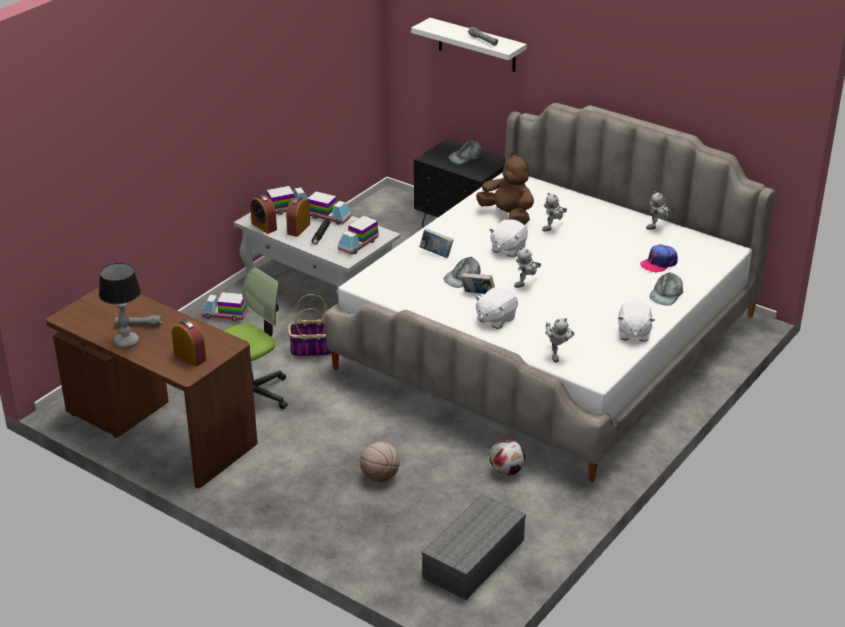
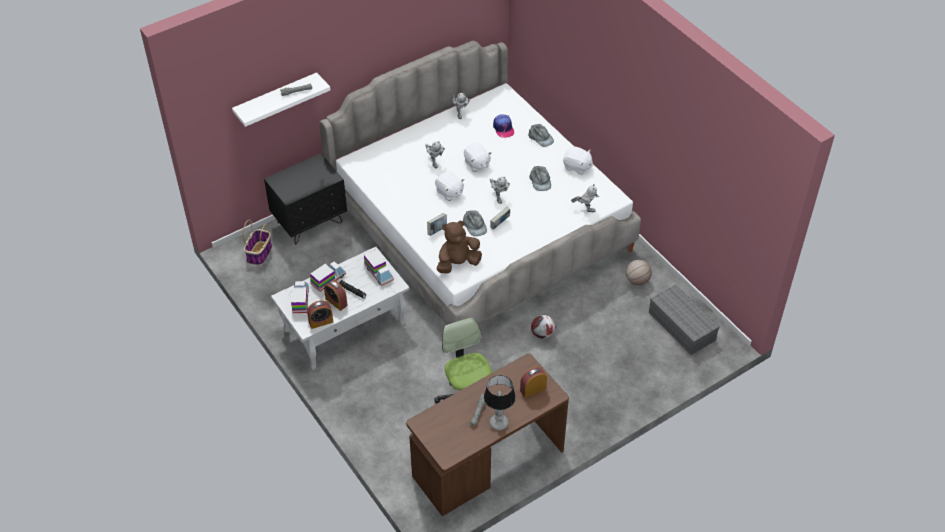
camera: 70 degrees left, 15 degrees up
toy truck [202,292,248,321] -> none
basket [288,294,331,357] -> basket moved to [243,219,272,265]
basketball [360,442,400,482] -> basketball moved to [626,260,652,285]
grey cap [448,140,482,164] -> grey cap moved to [529,166,551,191]
white plush toy [475,288,518,329] -> white plush toy moved to [464,143,492,172]
brown plush toy [476,152,534,225] -> brown plush toy moved to [437,220,482,274]
football [489,439,525,476] -> football moved to [531,315,555,339]

